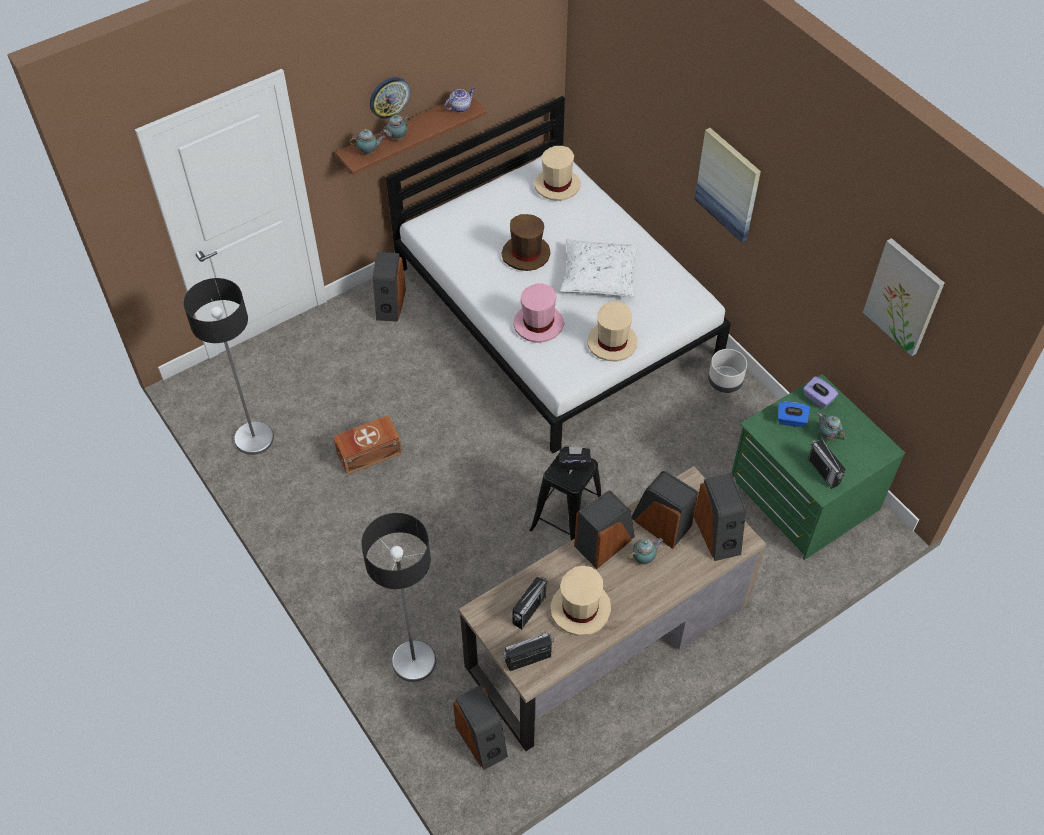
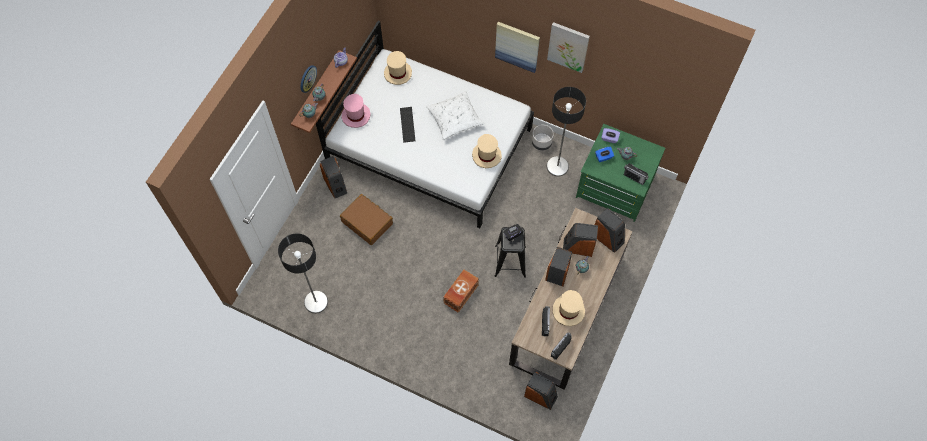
camera: 30 degrees left, 10 degrees up
brown storage box [333,415,402,475] -> brown storage box moved to [443,270,479,313]
floor lamp [361,513,436,682] -> floor lamp moved to [547,87,586,177]
brown hat [502,214,550,271] -> keyboard [400,107,416,143]
pink hat [513,283,564,343] -> pink hat moved to [342,94,371,128]
picture [863,238,945,356] -> picture moved to [547,22,590,73]
none -> brown suitcase [340,194,393,245]

